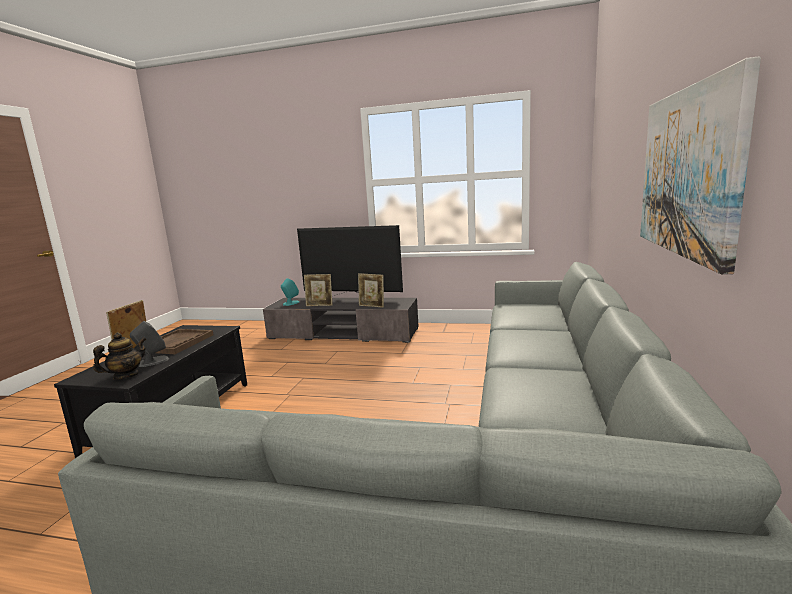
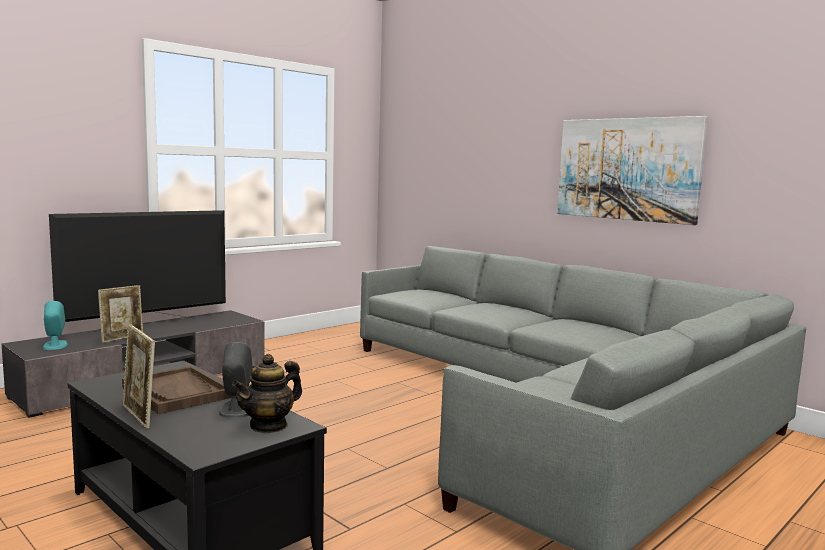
camera: 60 degrees left, 5 degrees down
teapot [93,332,147,380] -> teapot turned 120 degrees counterclockwise [232,354,302,434]
picture frame [358,273,384,308] -> none

